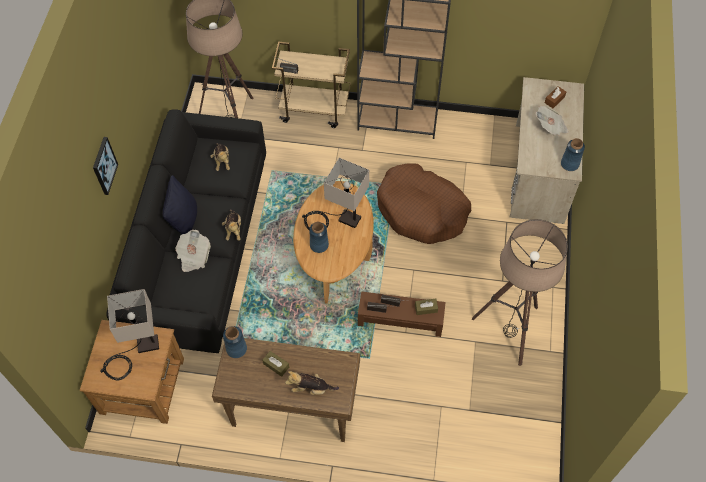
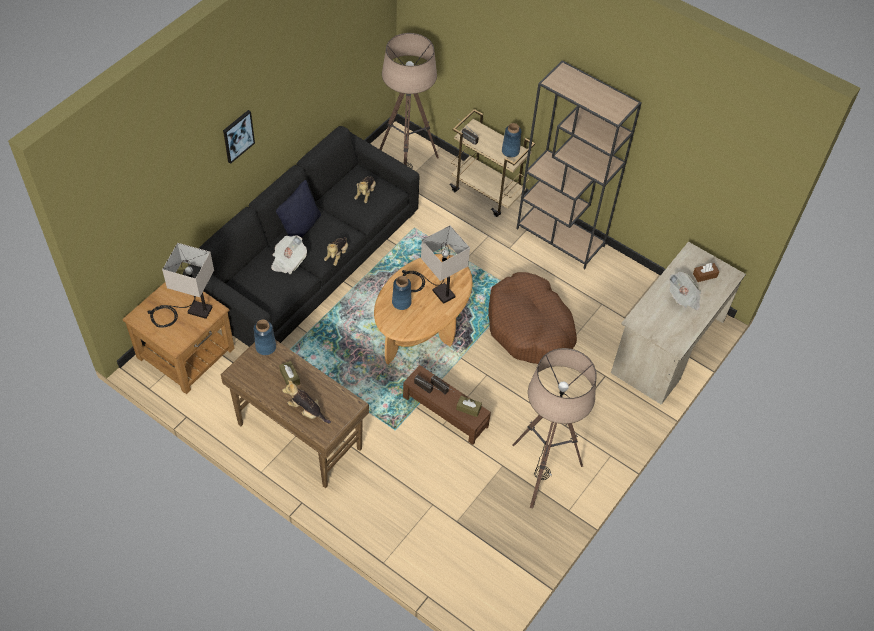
camera: 25 degrees right, 5 degrees down
blue vase [561,138,585,171] -> blue vase moved to [502,123,522,158]

